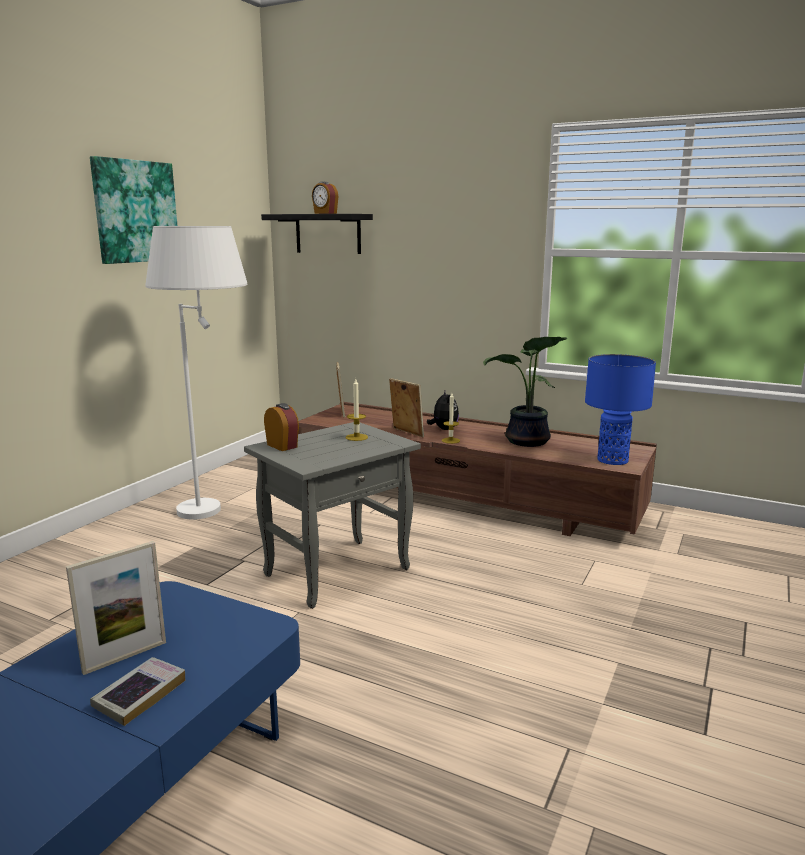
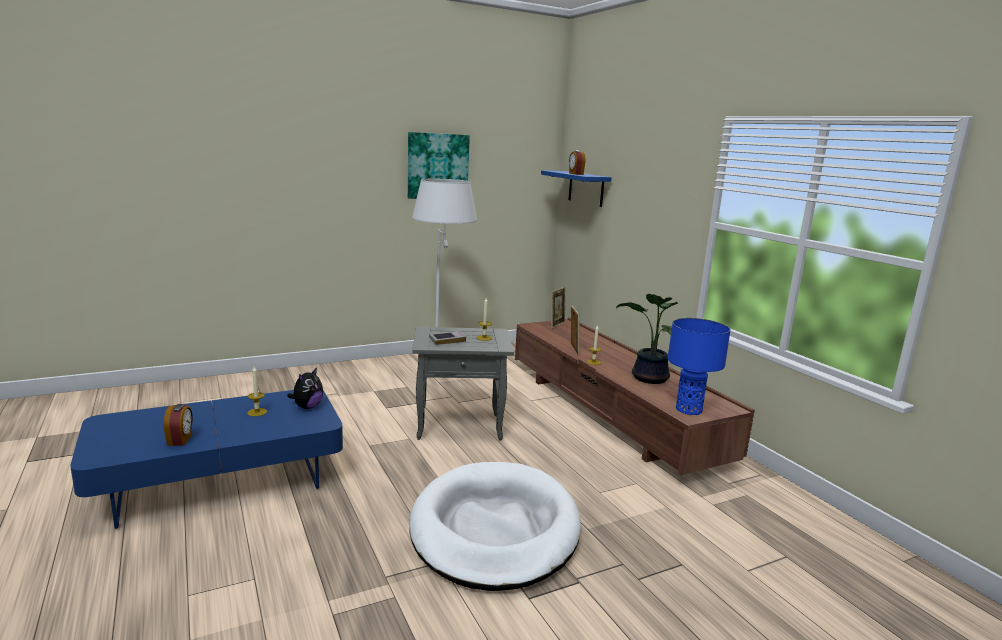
camera: 35 degrees right, 0 degrees up
picture frame [66,541,166,675] -> candle [247,366,267,416]
book [90,657,185,726] -> book moved to [429,331,466,345]
black shelf [261,214,373,254] -> blue shelf [541,170,612,207]
alarm clock [264,403,299,451] -> alarm clock moved to [163,404,193,446]
plush toy [427,391,459,430] -> plush toy moved to [287,368,323,409]
none -> white dog bed [409,462,581,591]

